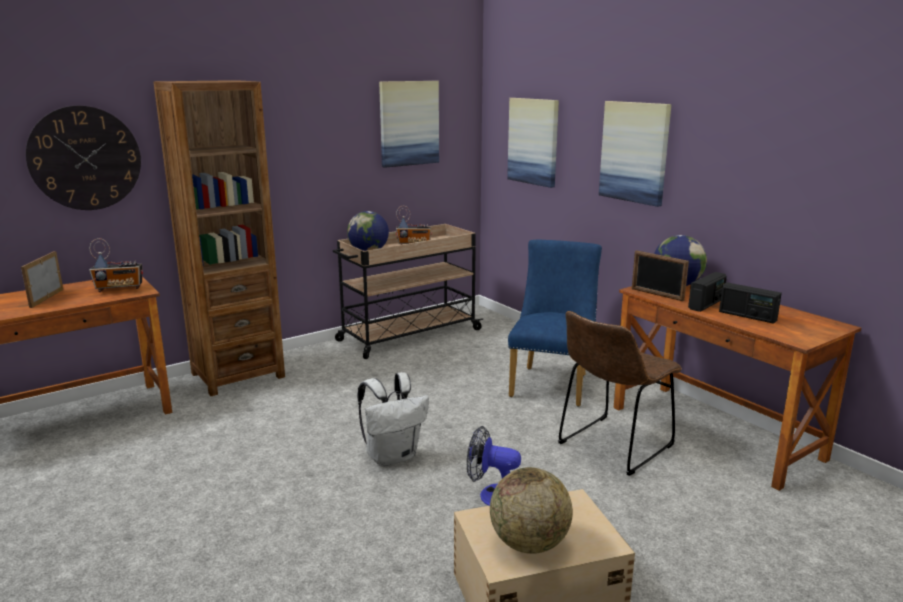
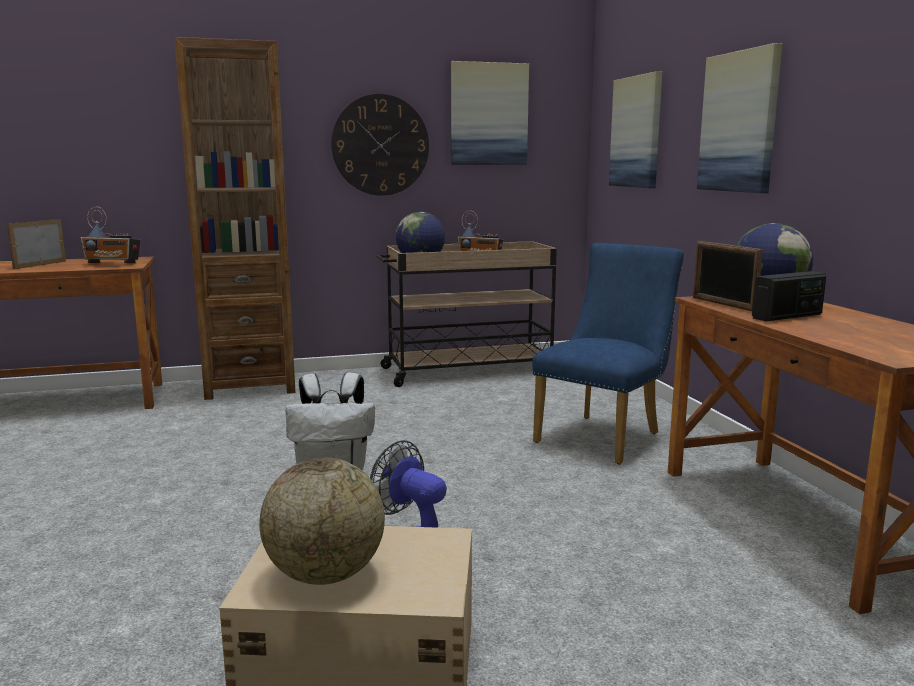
camera: 20 degrees right, 5 degrees down
wall clock [26,106,141,210] -> wall clock moved to [331,94,429,196]
brown chair [558,311,682,476] -> none
radio [719,282,782,324] -> none

